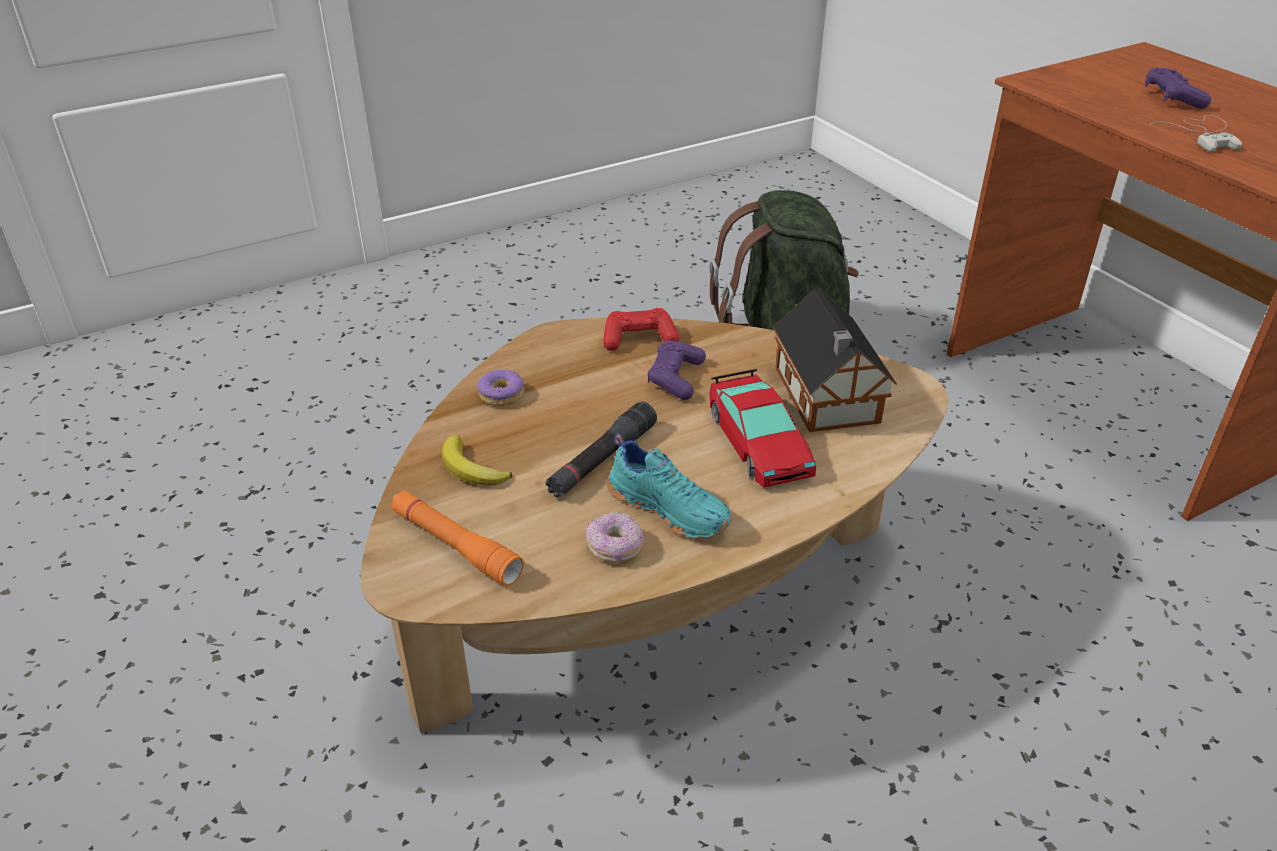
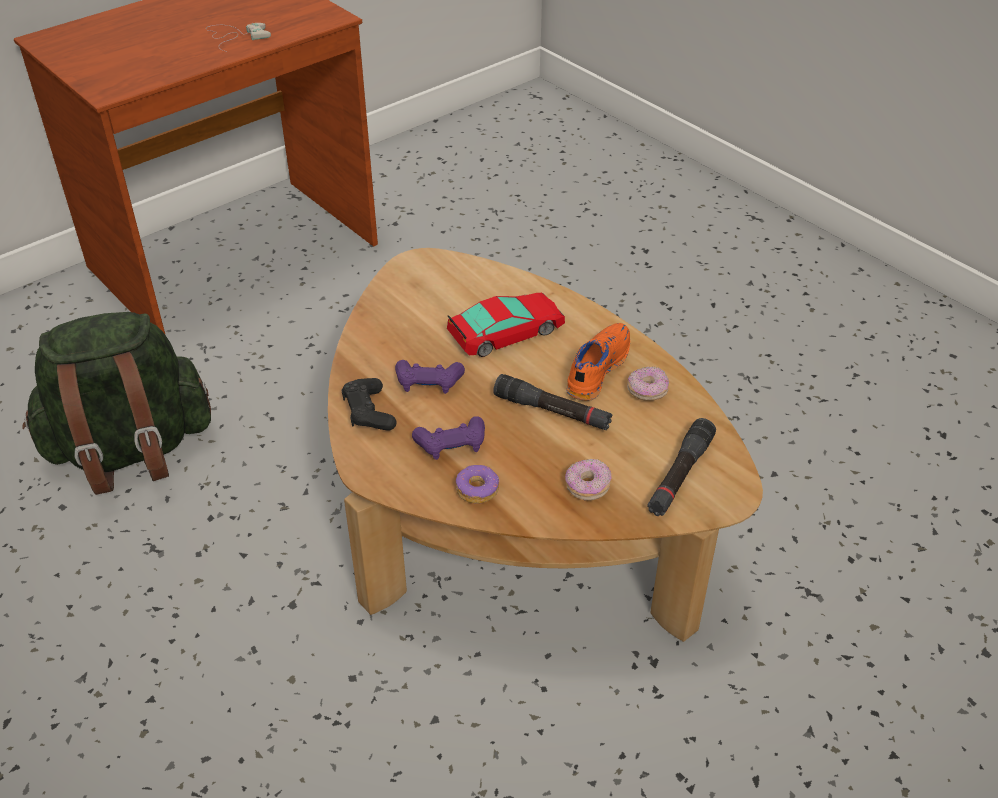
camera: 100 degrees left, 5 degrees up
orange flashlight [391,490,524,586] -> black flashlight [647,418,716,516]
banana [442,435,512,486] -> donut [565,459,611,501]
red game controller [603,308,679,351] -> black game controller [342,378,397,431]
turquoise shoe [607,434,732,538] -> orange shoe [566,323,630,401]
toy house [773,289,897,432] -> none
purple game controller [1145,67,1211,109] -> purple game controller moved to [412,416,485,460]

